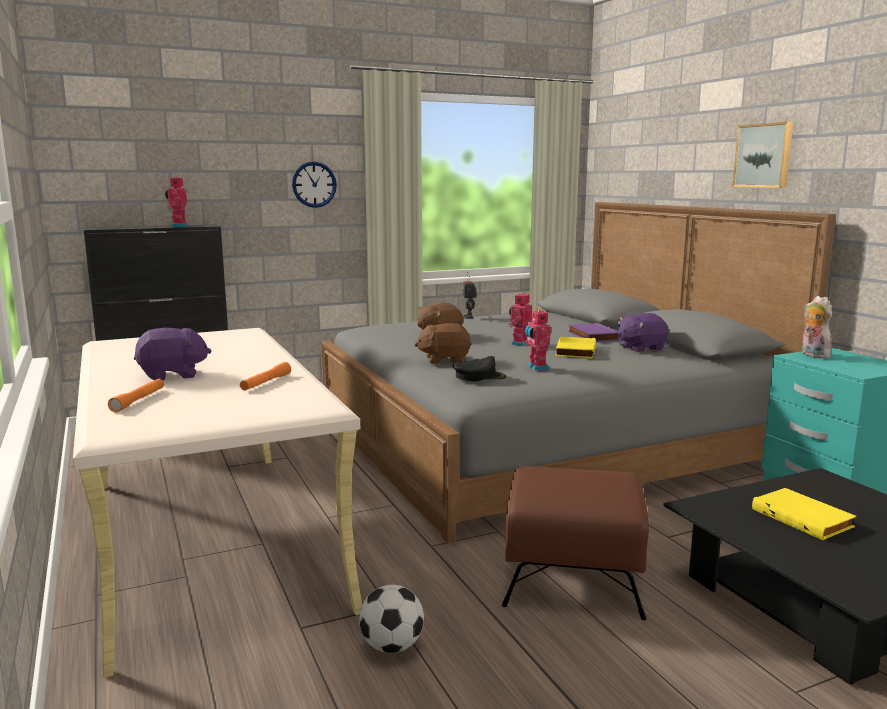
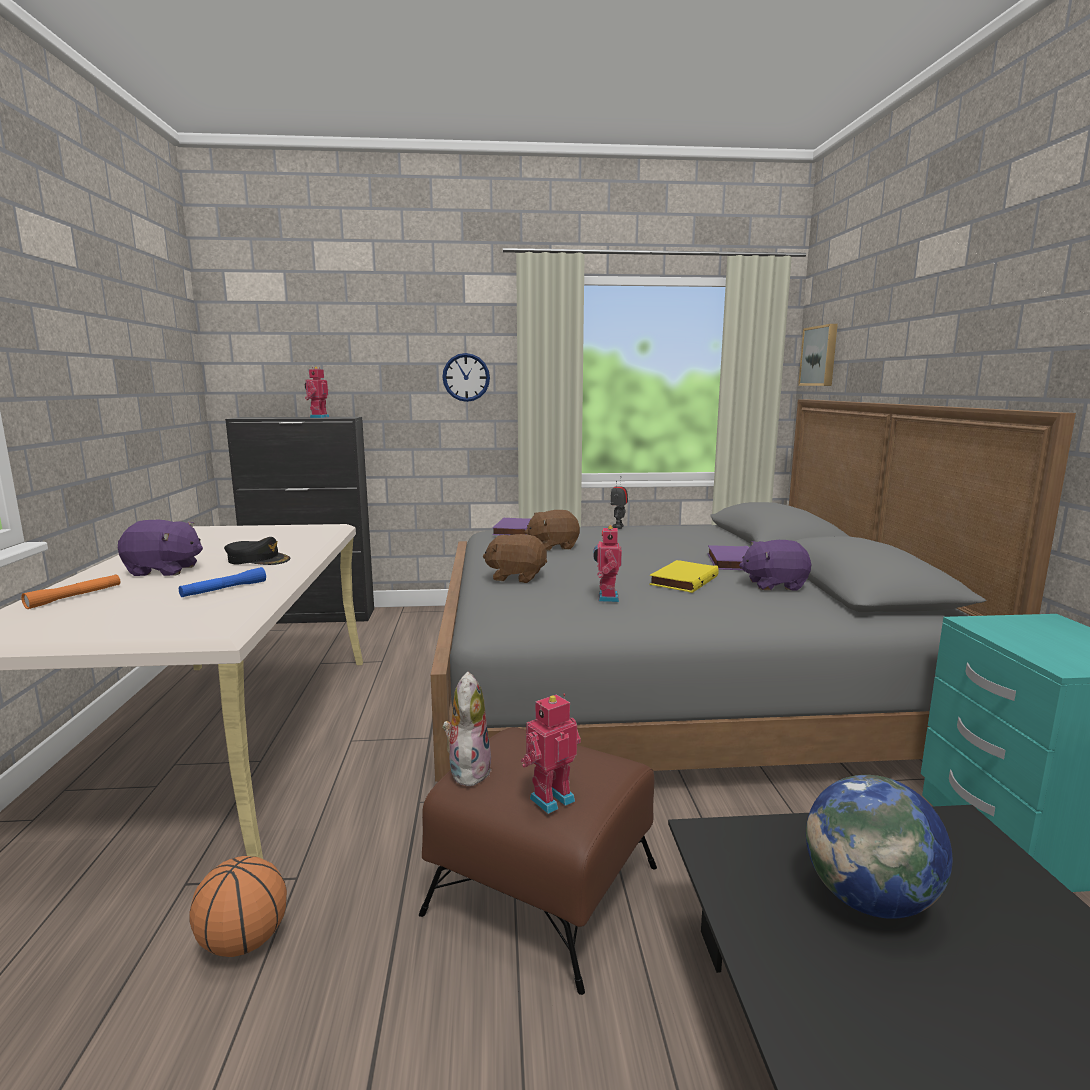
camera: 20 degrees right, 0 degrees up
orange flashlight [240,362,291,391] -> blue flashlight [179,567,266,597]
football [359,585,424,653] -> basketball [189,856,287,957]
black cap [453,356,506,381] -> black cap moved to [224,537,290,565]
toy robot [509,292,532,346] -> toy robot moved to [521,694,581,814]
picture [733,122,793,188] -> picture moved to [798,324,838,386]
yellow book [752,488,856,540] -> globe [806,775,952,919]
plush toy [801,296,832,359] -> plush toy moved to [443,672,491,787]
none -> purple book [492,518,531,535]

